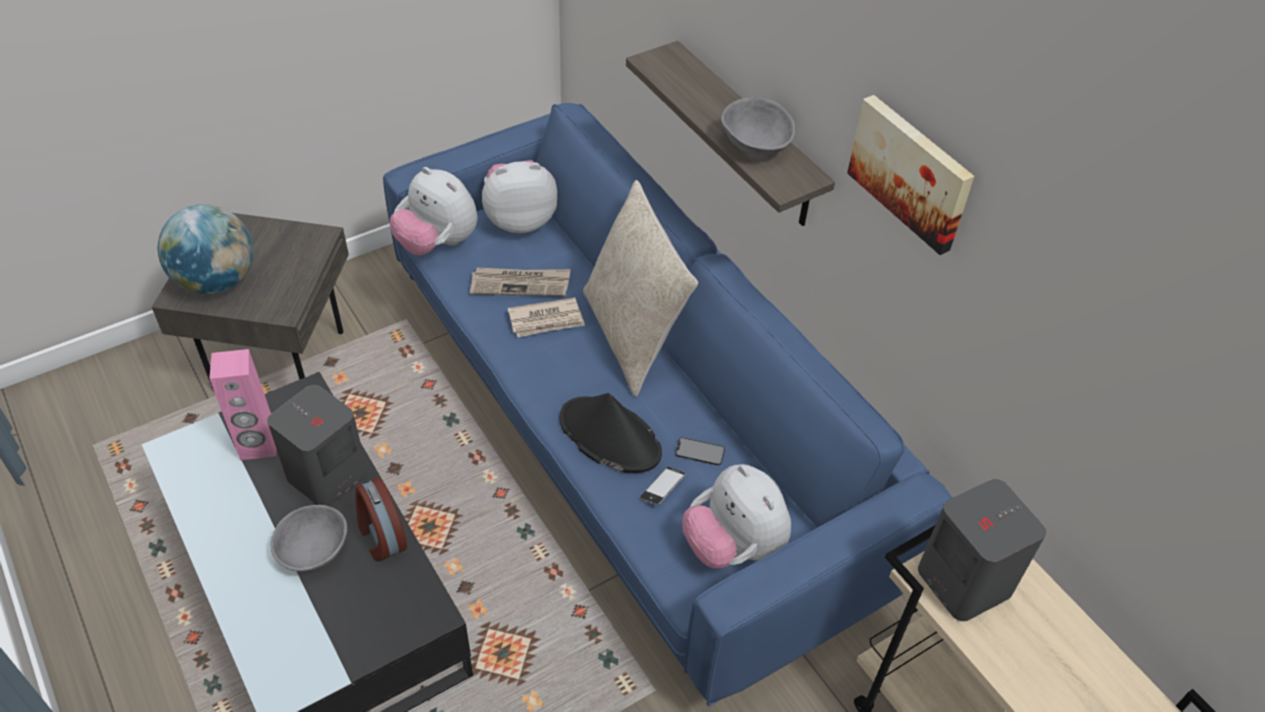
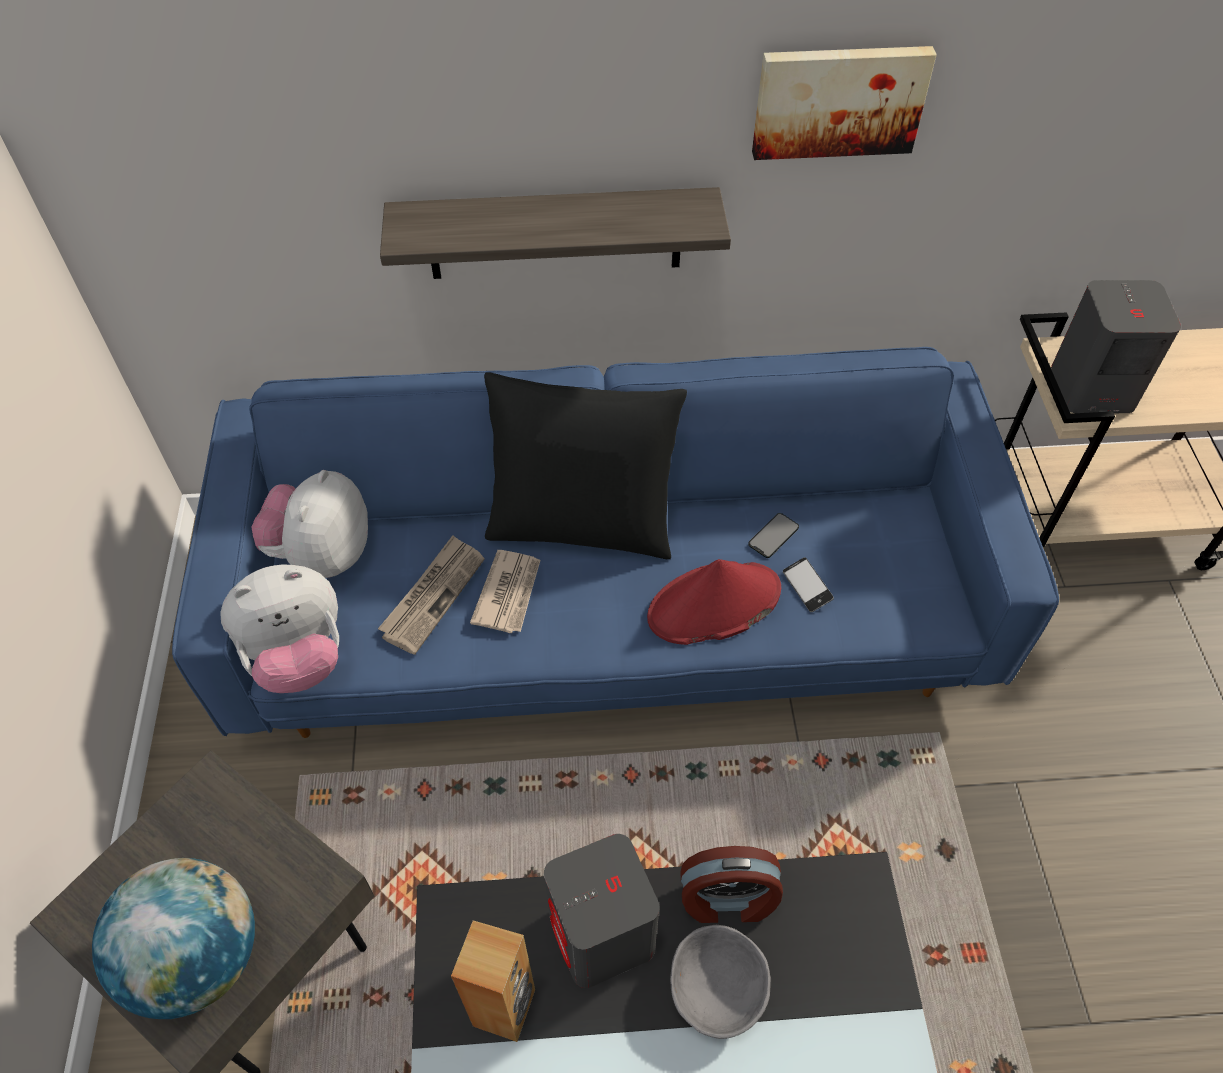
camera: 60 degrees left, 5 degrees up
pink speaker [209,349,277,460] -> brown speaker [451,920,535,1042]
black hat [560,393,662,473] -> red hat [647,559,781,645]
beige pillow [583,180,698,397] -> black pillow [484,372,687,559]
plush toy [682,464,791,569] -> none
grey bowl [721,98,795,156] -> none

